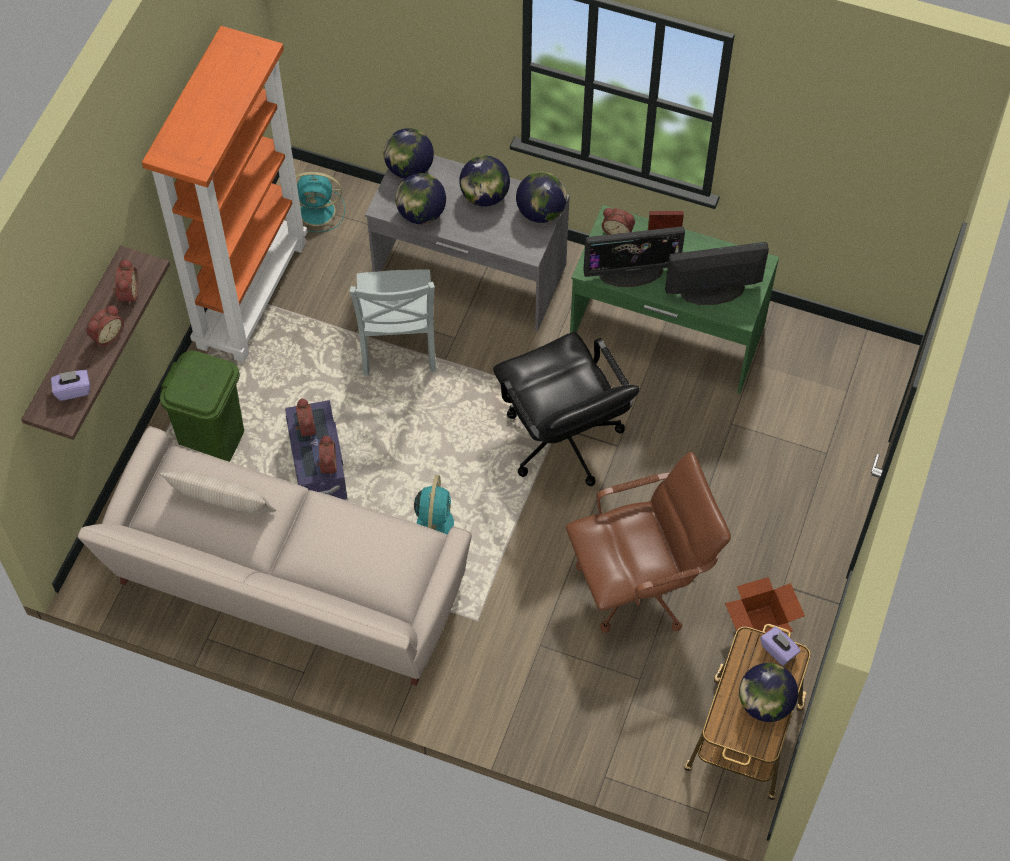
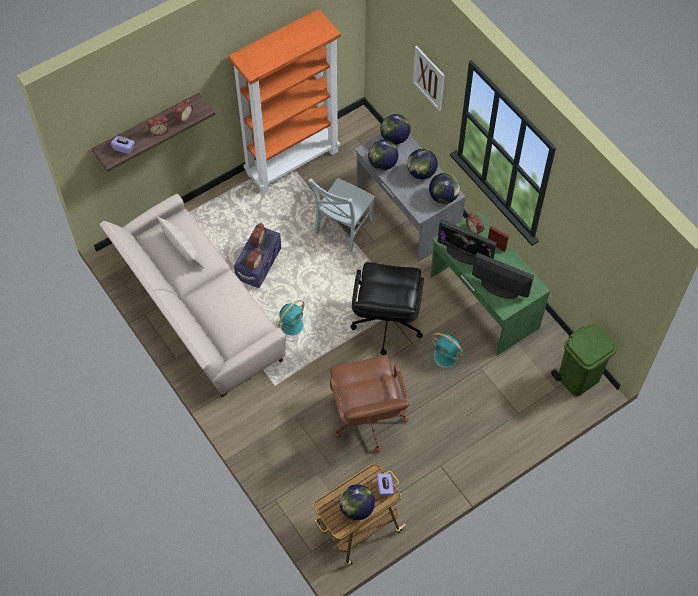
camera: 35 degrees right, 0 degrees up
green trash can [160,350,244,462] -> green trash can moved to [551,324,617,396]
turquoise fan [295,171,345,232] -> turquoise fan moved to [428,333,465,373]
brown office chair [566,452,731,633] -> brown office chair turned 60 degrees clockwise [330,355,410,453]
cardboard box [725,577,805,647] -> none
none -> picture [412,45,445,112]

